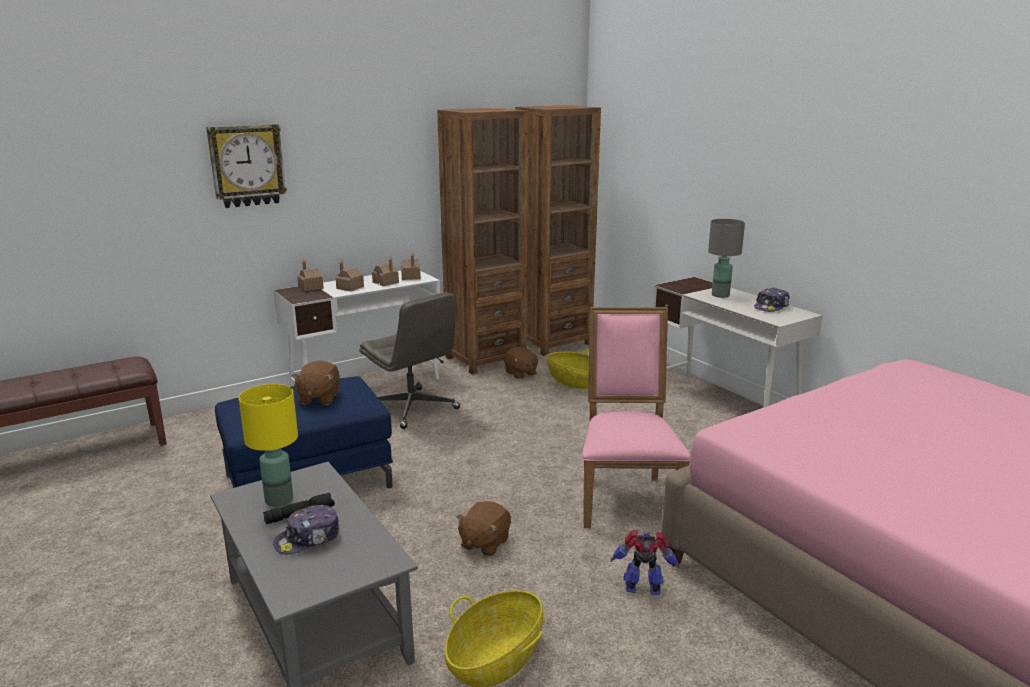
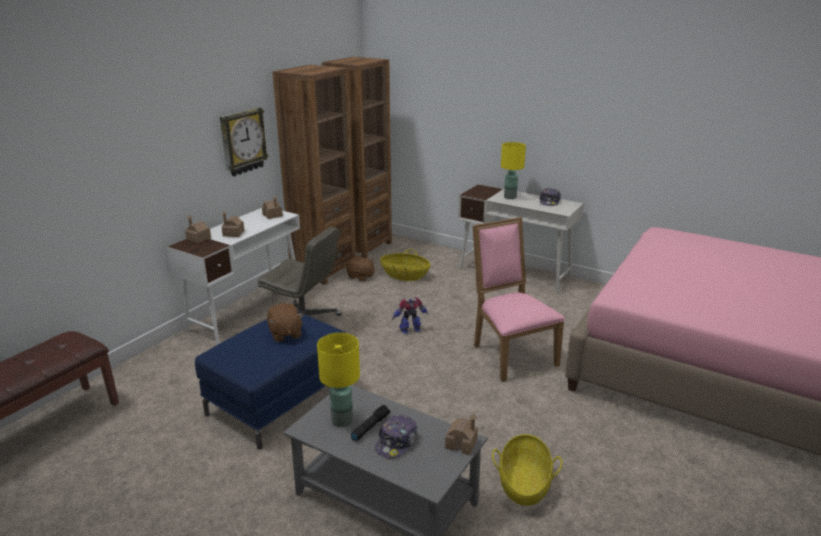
camera: 25 degrees left, 5 degrees up
wall clock [206,124,287,208] -> wall clock moved to [220,107,269,176]
toy house [372,256,399,286] -> toy house moved to [445,414,478,455]
brown plush toy [456,501,511,556] -> none
toy robot [611,530,679,595] -> toy robot moved to [392,297,428,334]
grey table lamp [708,219,745,298] -> yellow table lamp [501,142,526,199]

